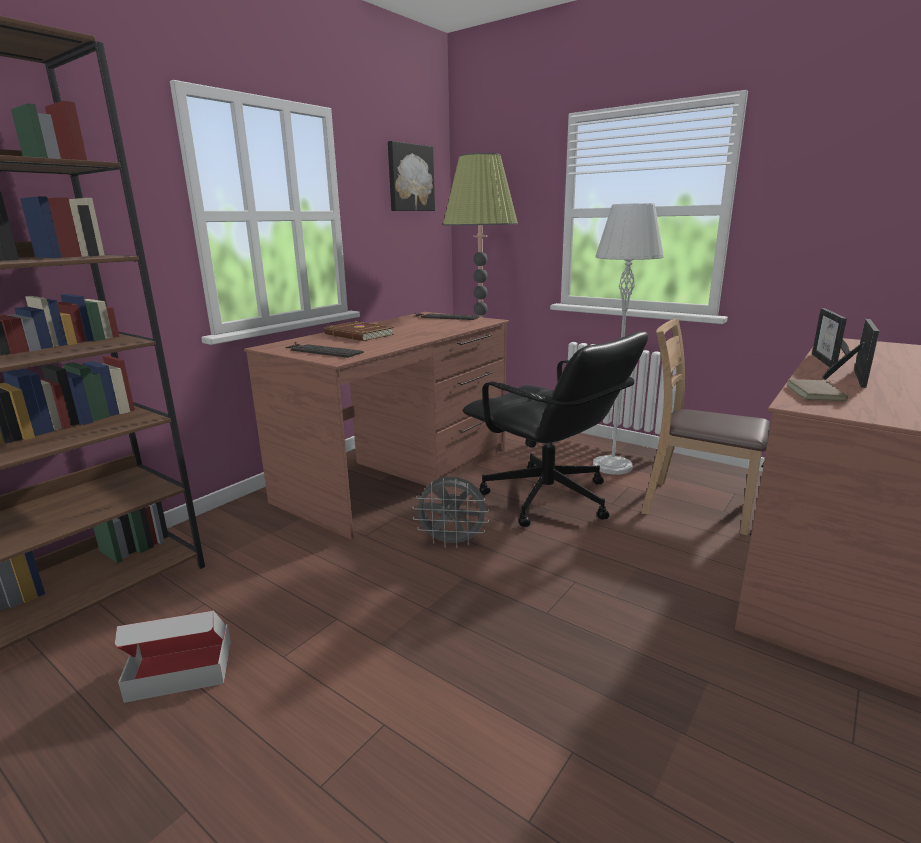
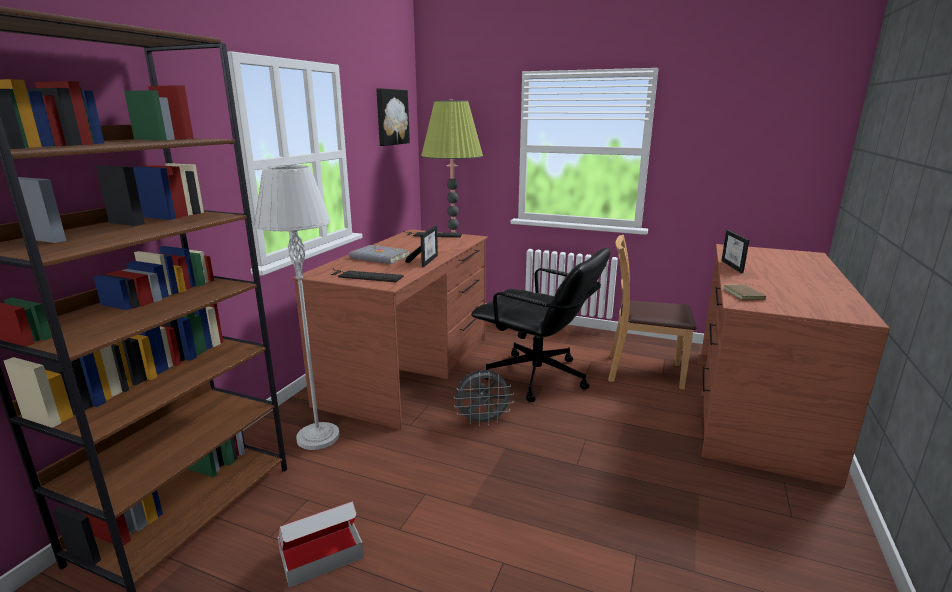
camera: 15 degrees left, 0 degrees up
brown book [324,321,394,341] -> grey book [349,245,410,264]
grey floor lamp [593,203,664,475] -> grey floor lamp moved to [254,165,340,450]
picture frame [822,319,879,388] -> picture frame moved to [405,226,438,267]

